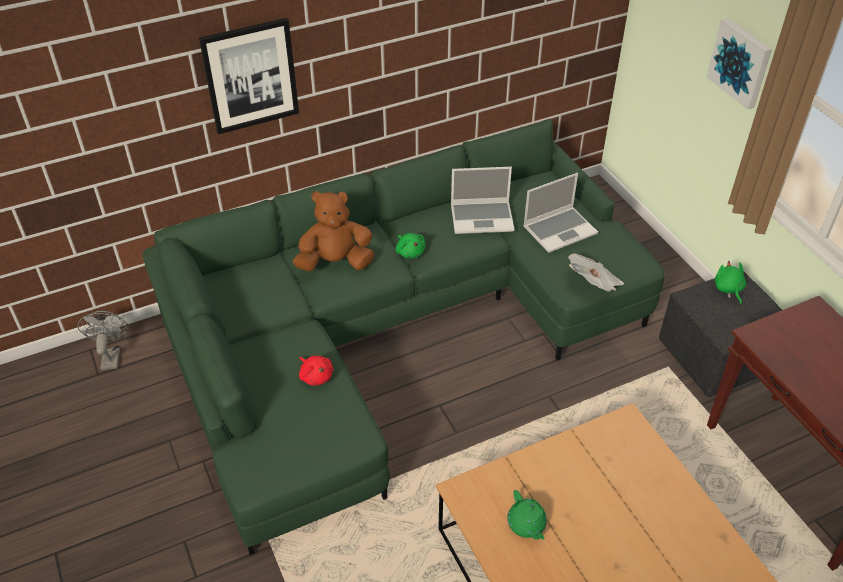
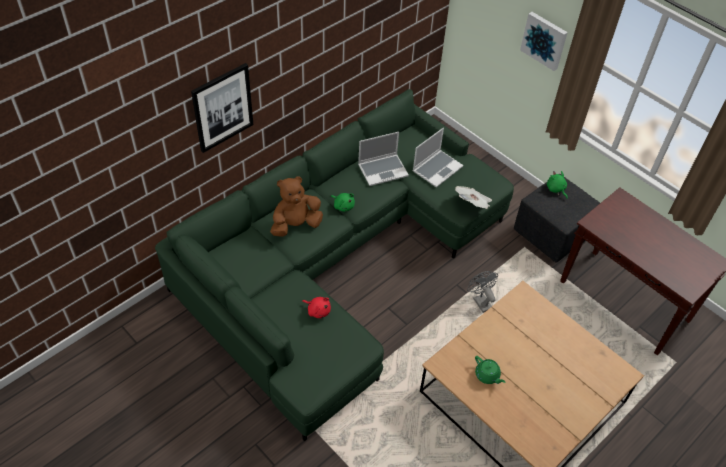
camera: 20 degrees left, 5 degrees up
grey fan [77,311,128,370] -> grey fan moved to [467,271,498,313]

